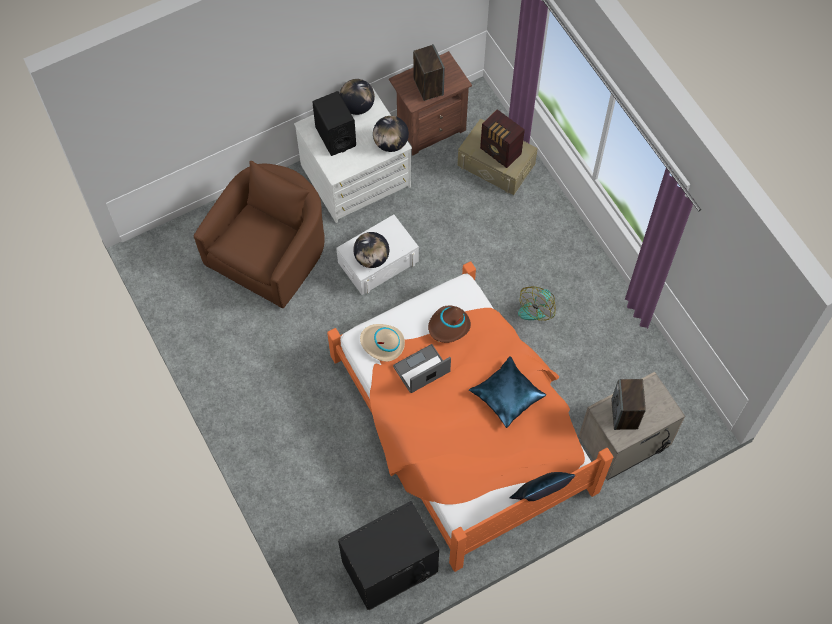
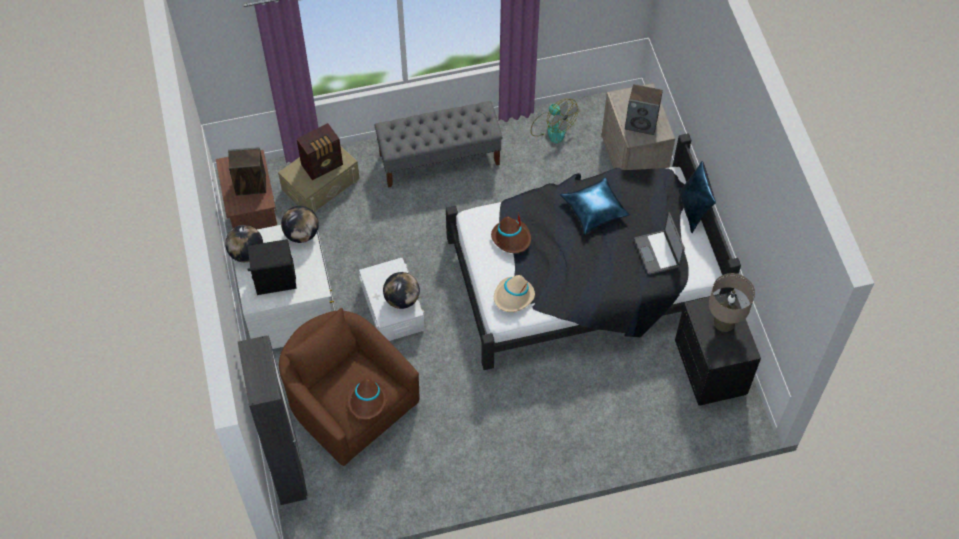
camera: 75 degrees left, 5 degrees down
orange bed [327,261,614,572] -> black bed [446,133,741,370]
laptop [393,344,451,393] -> laptop moved to [634,213,685,275]
fan [518,287,556,321] -> fan moved to [531,99,578,144]
none -> black wardrobe [238,335,308,505]
none -> brown hat [348,379,388,420]
none -> grey bench [374,101,503,188]
none -> beige table lamp [709,273,755,332]

